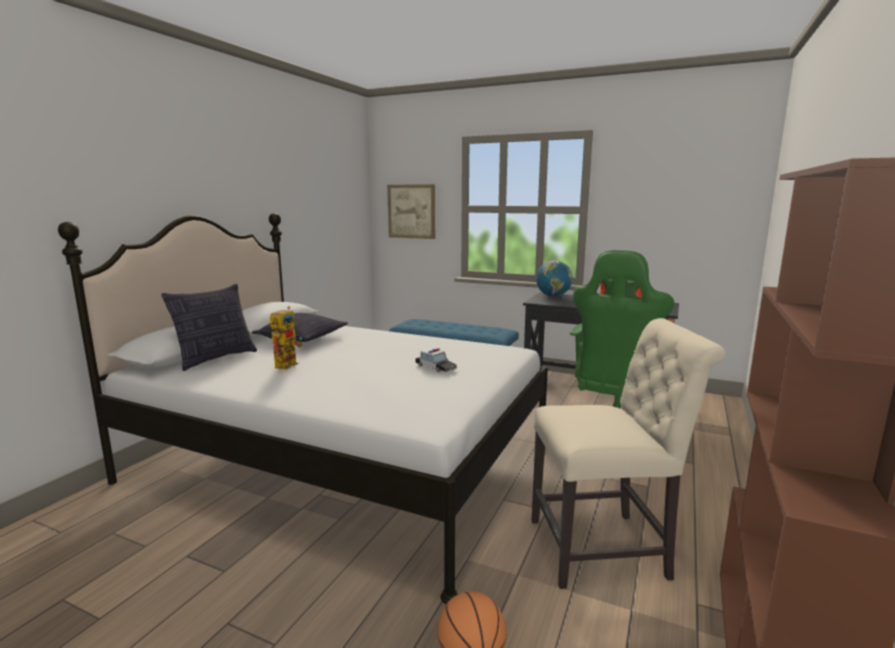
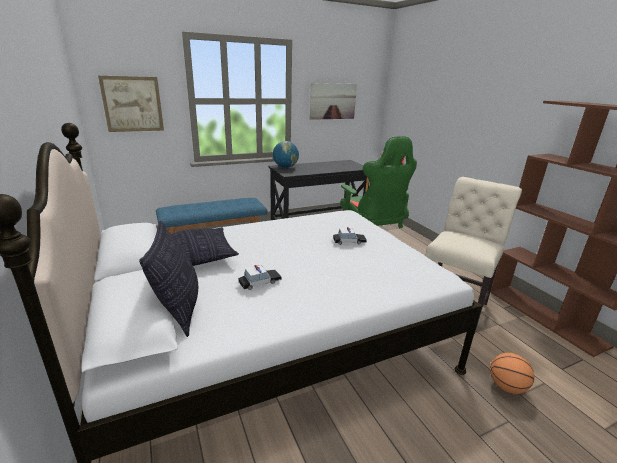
camera: 50 degrees left, 10 degrees up
toy robot [270,306,303,370] -> toy car [238,265,282,290]
none -> picture [310,83,357,120]

